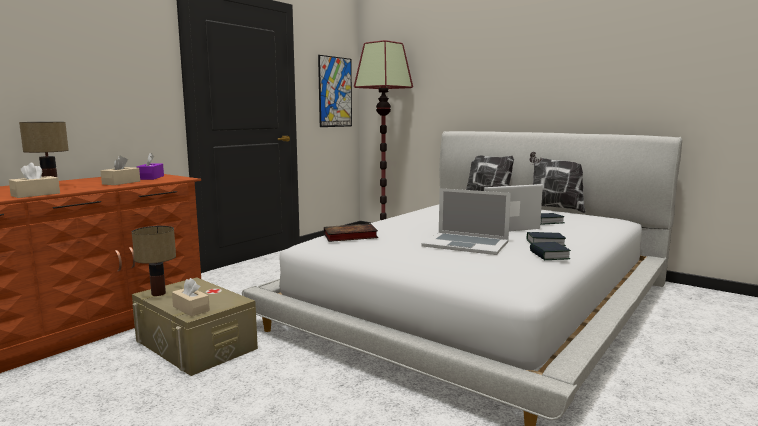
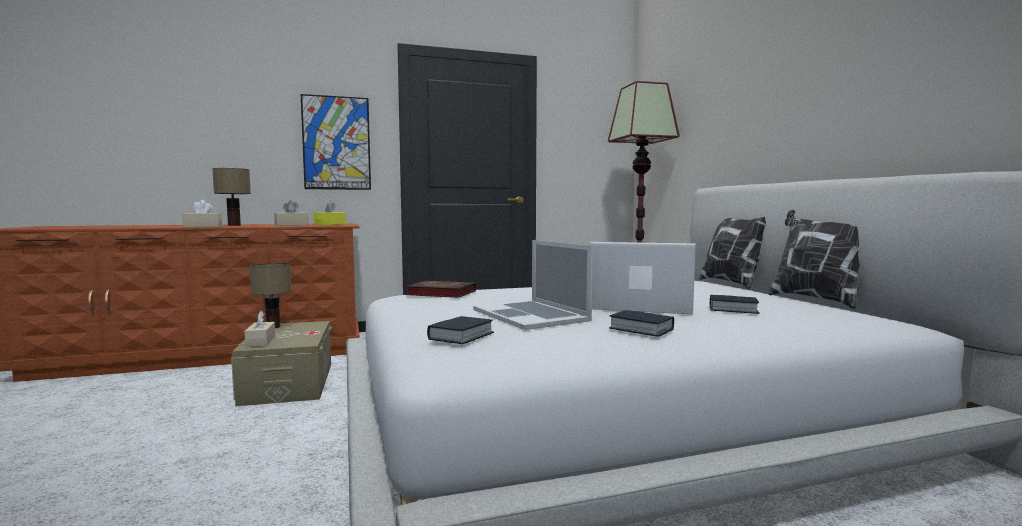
camera: 35 degrees right, 5 degrees down
purple tissue box [137,152,164,180] -> yellow tissue box [314,201,346,225]
picture [318,55,352,127] -> picture moved to [301,94,371,190]
book [530,242,571,260] -> book moved to [427,316,494,344]

